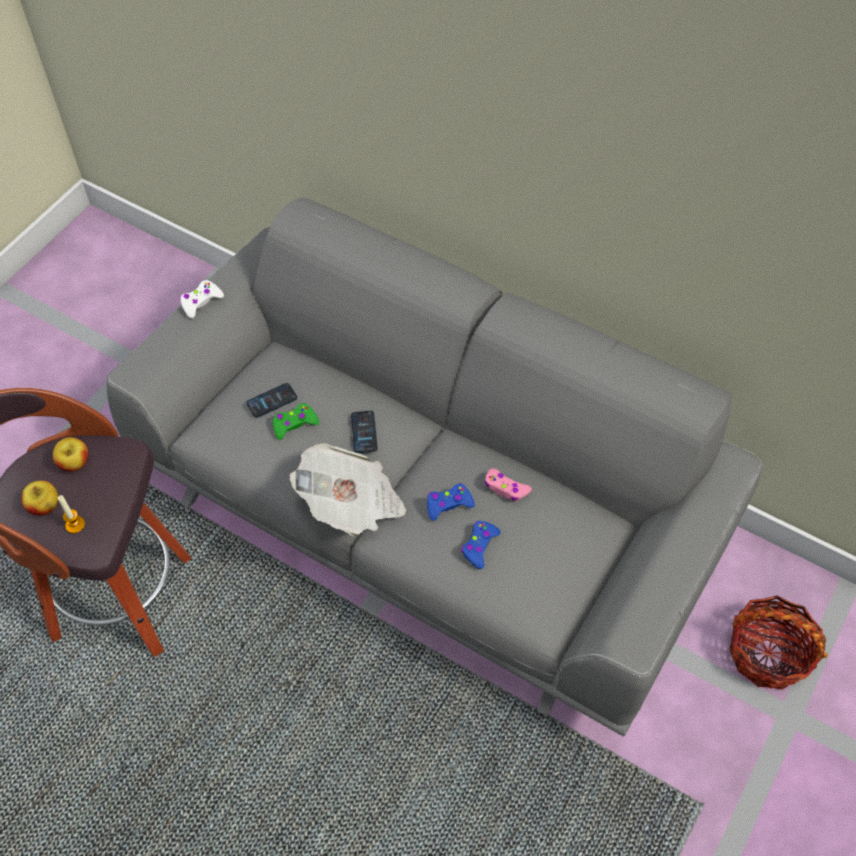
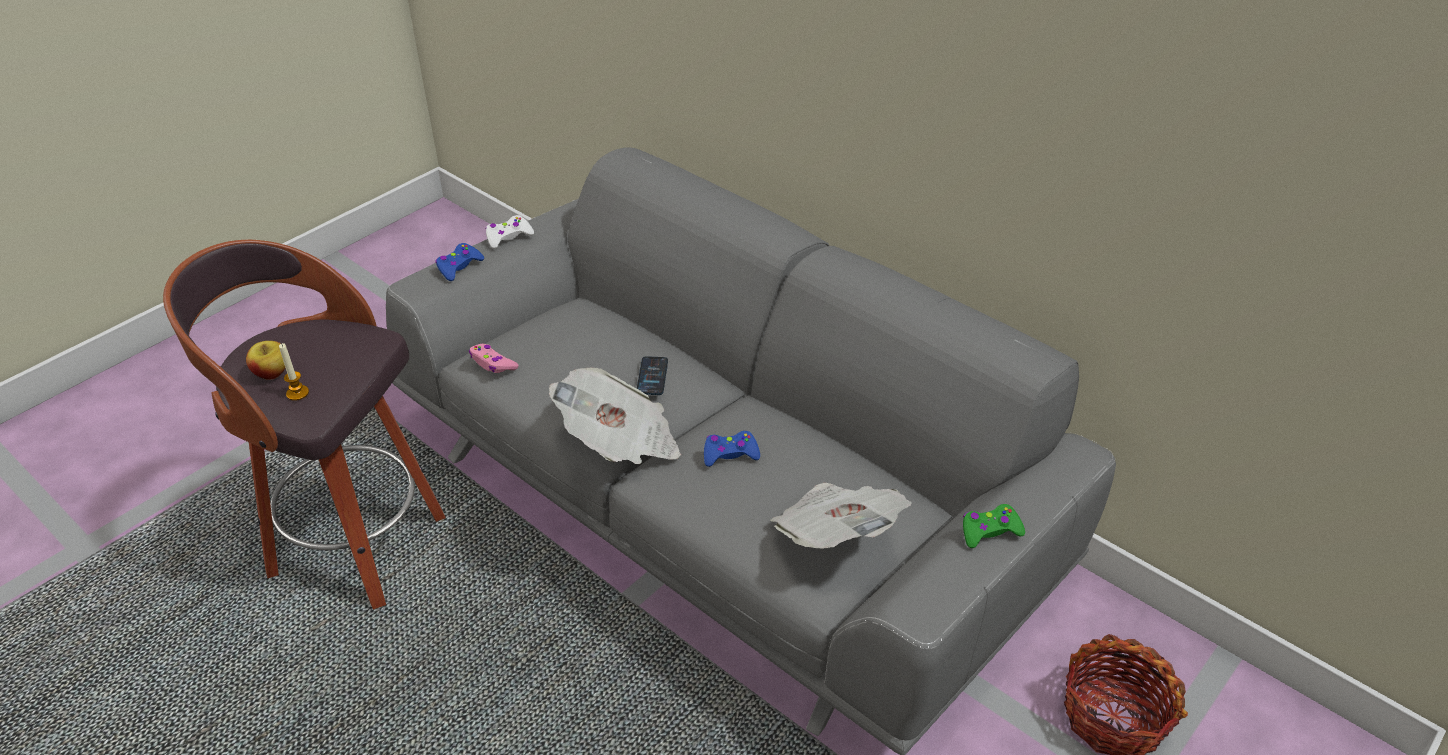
camera: 10 degrees right, 15 degrees down
apple [53,437,88,472] -> none
phone [246,383,297,418] -> none
green game controller [273,403,319,440] -> green game controller moved to [963,504,1025,548]
blue game controller [461,521,501,569] -> blue game controller moved to [435,243,484,281]
pink game controller [485,468,532,501] -> pink game controller moved to [469,344,519,373]
none -> newspaper [770,483,912,549]

